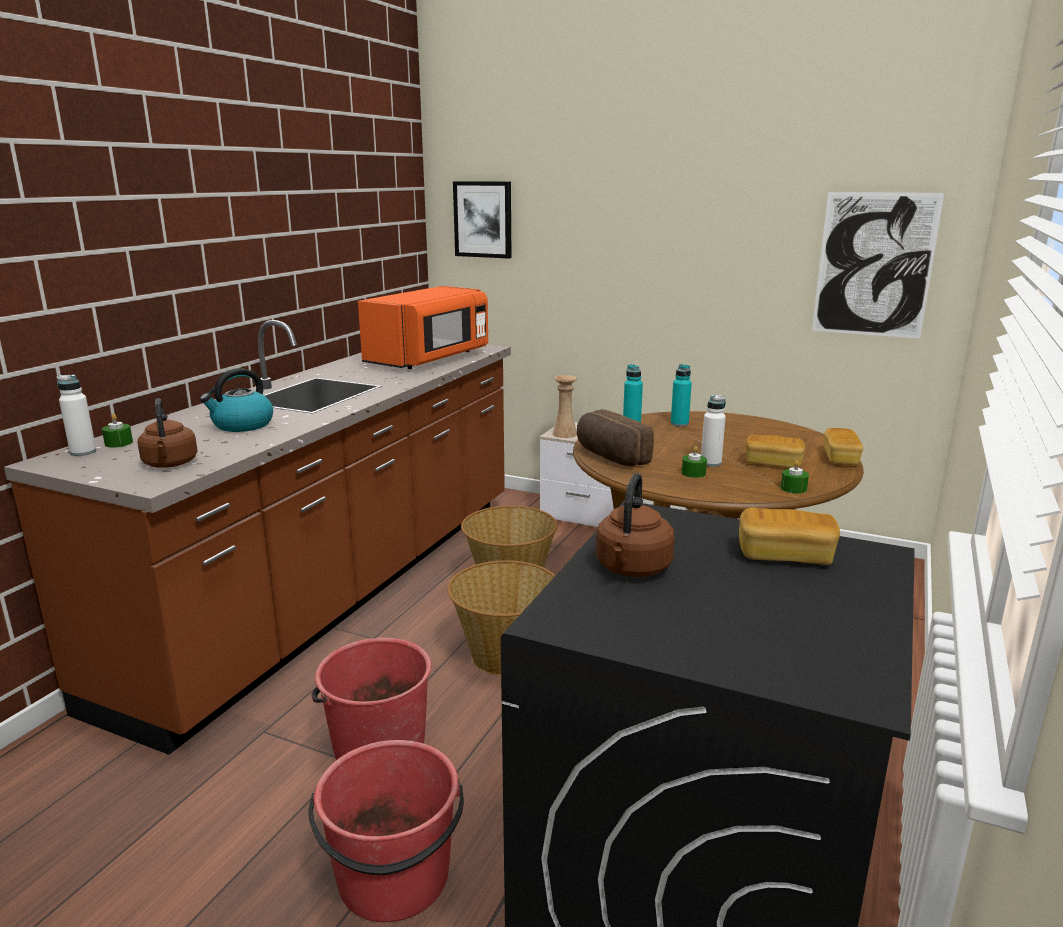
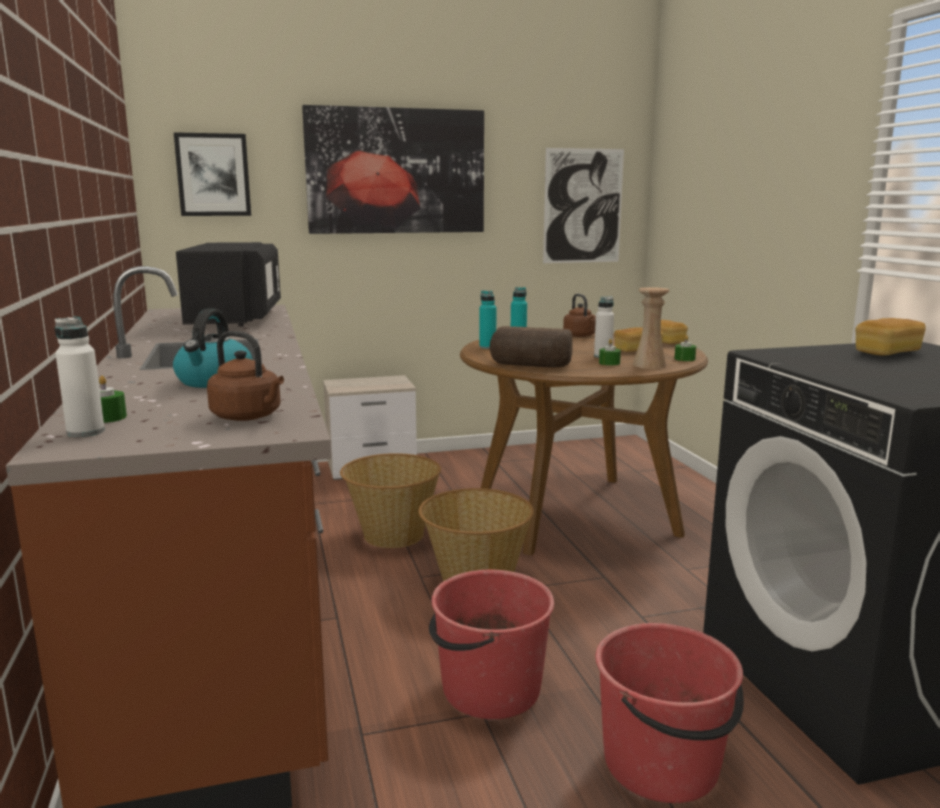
camera: 40 degrees left, 5 degrees down
orange microwave [358,286,488,369] -> black microwave [176,242,281,327]
beige vase [552,375,577,438] -> beige vase moved to [633,287,670,369]
brown kettle [596,473,674,577] -> brown kettle moved to [563,294,596,337]
none -> picture [302,105,484,234]

